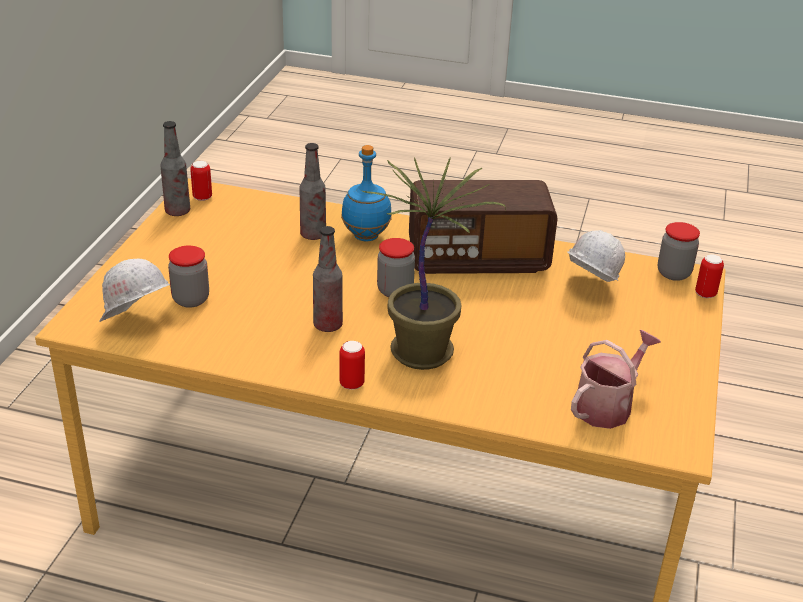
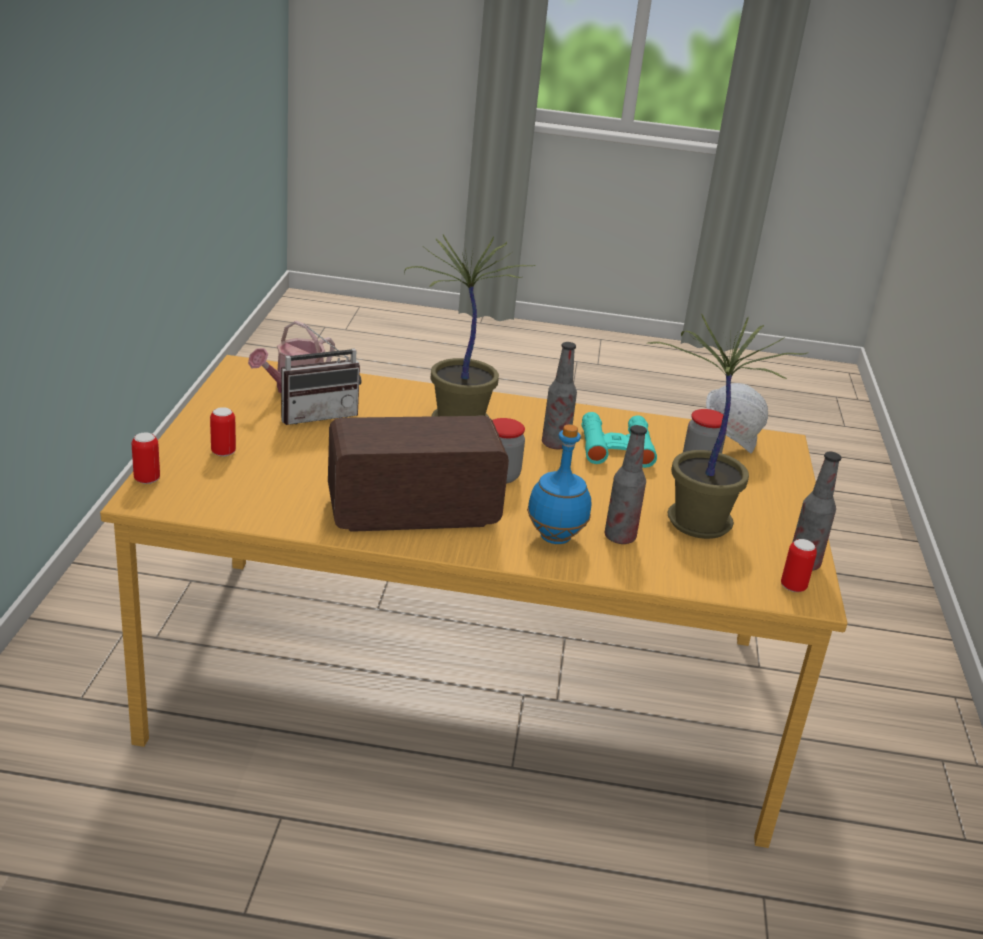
camera: 170 degrees right, 5 degrees down
can [340,341,365,390] -> can moved to [210,407,236,457]
white hard hat [568,230,625,282] -> none
jar [658,222,700,281] -> none
none -> radio [281,324,361,425]
none -> turquoise binoculars [581,412,657,468]
none -> potted plant [648,313,809,539]

